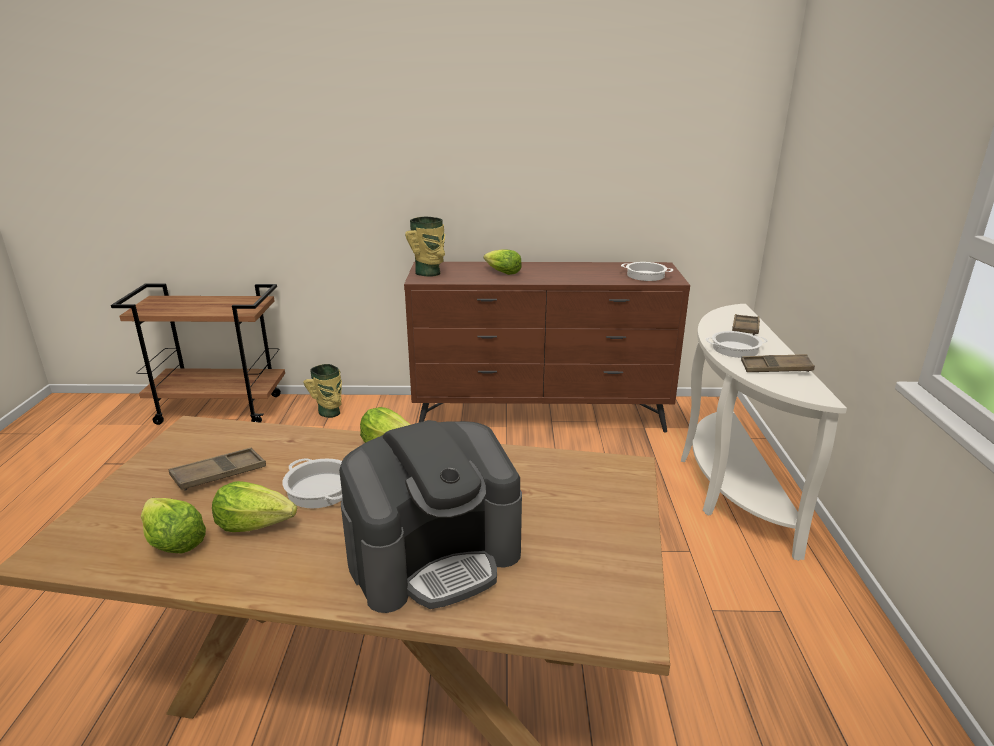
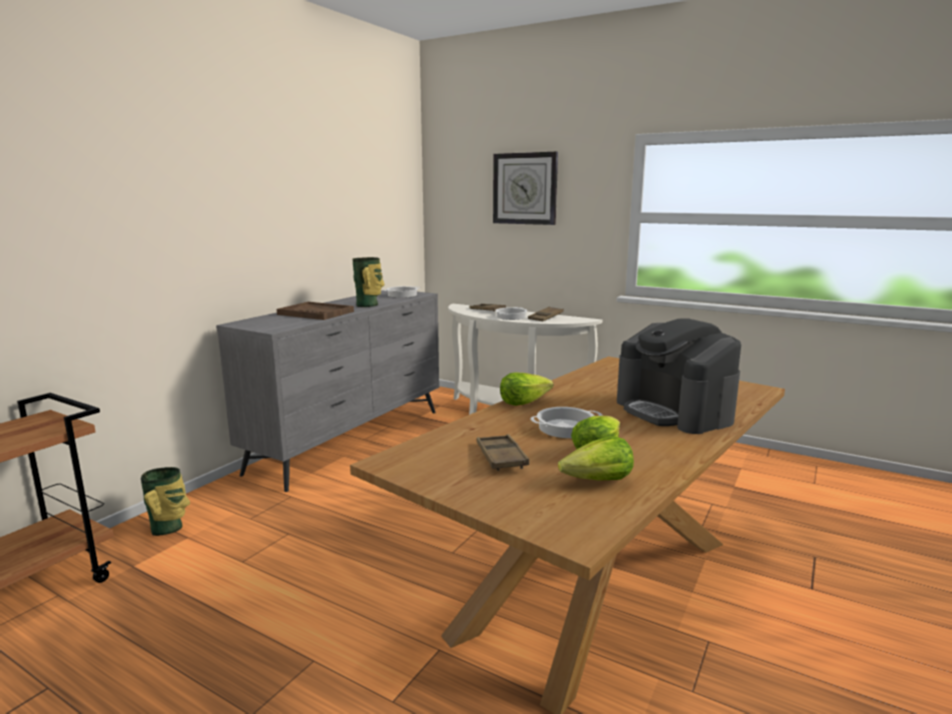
camera: 60 degrees left, 10 degrees down
coffee machine [339,420,522,613] -> coffee machine turned 150 degrees clockwise [617,318,741,434]
brown dresser [404,262,690,433] -> grey dresser [216,289,439,492]
vase [405,217,445,277] -> vase moved to [353,257,384,307]
lettuce [484,249,522,275] -> brown tray [277,302,354,320]
none -> wall clock [493,152,558,225]

